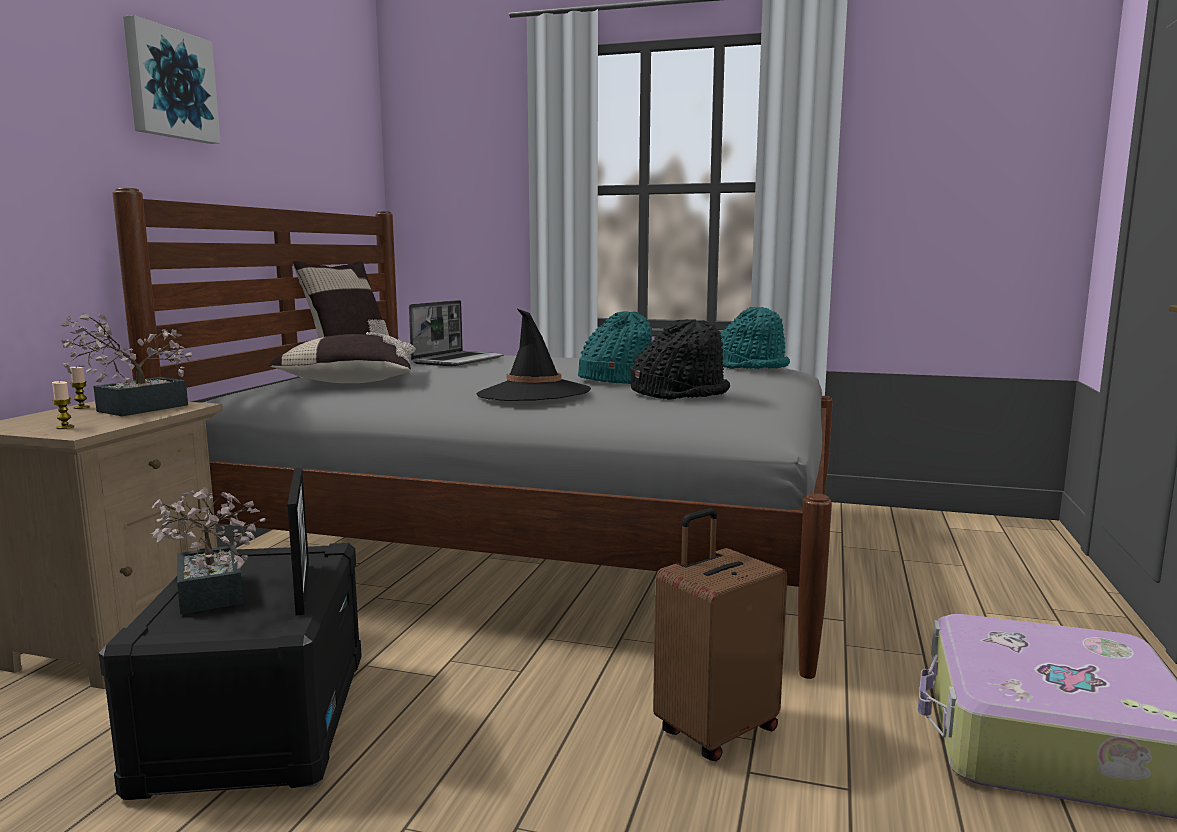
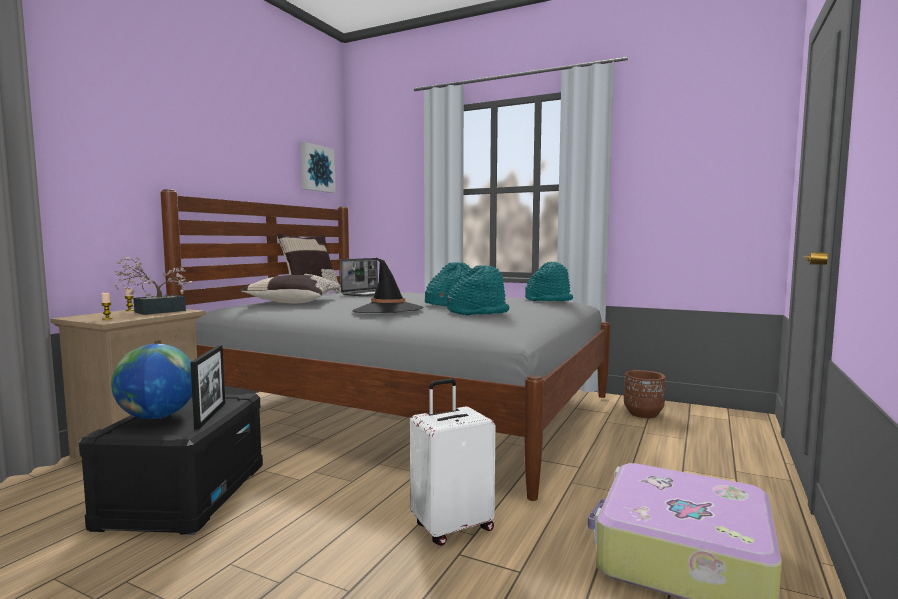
camera: 10 degrees right, 5 degrees down
picture [123,15,221,144] -> picture moved to [301,142,336,193]
potted plant [151,487,265,614] -> globe [111,344,192,419]
black hat [630,319,730,400] -> turquoise hat [447,265,509,315]
brown suitcase [653,508,787,761] -> white suitcase [410,379,495,546]
none -> brown planter [624,370,666,418]

